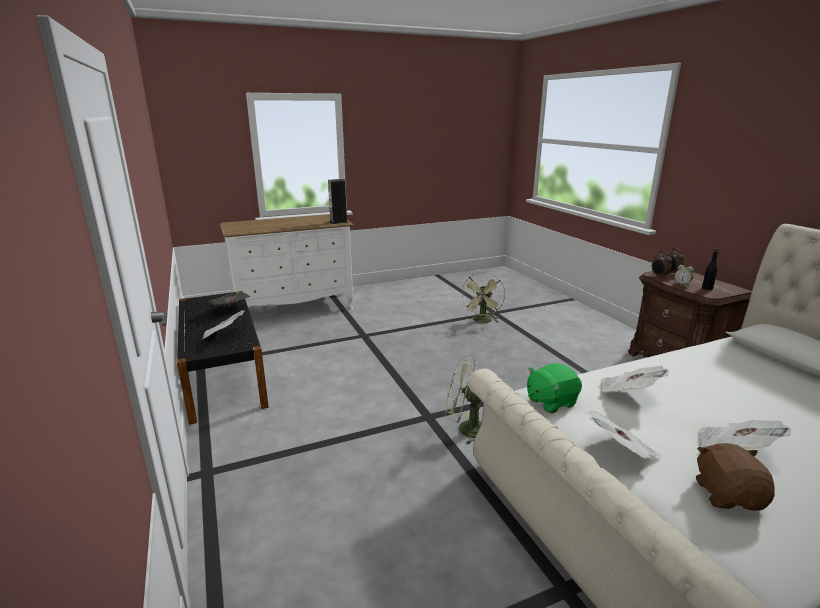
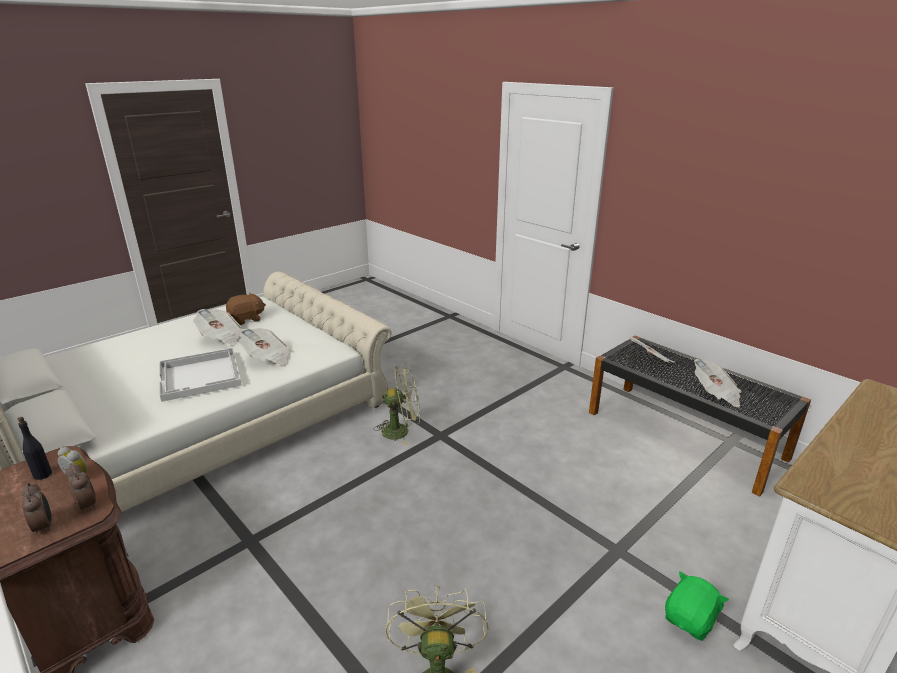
camera: 160 degrees right, 5 degrees up
speaker [328,179,348,224] -> none
green plush toy [527,363,582,413] -> green plush toy moved to [665,571,729,641]
newspaper [588,411,661,460] -> none
brown plush toy [696,443,775,511] -> brown plush toy turned 105 degrees counterclockwise [226,293,266,325]
none -> white tray [160,348,242,402]

